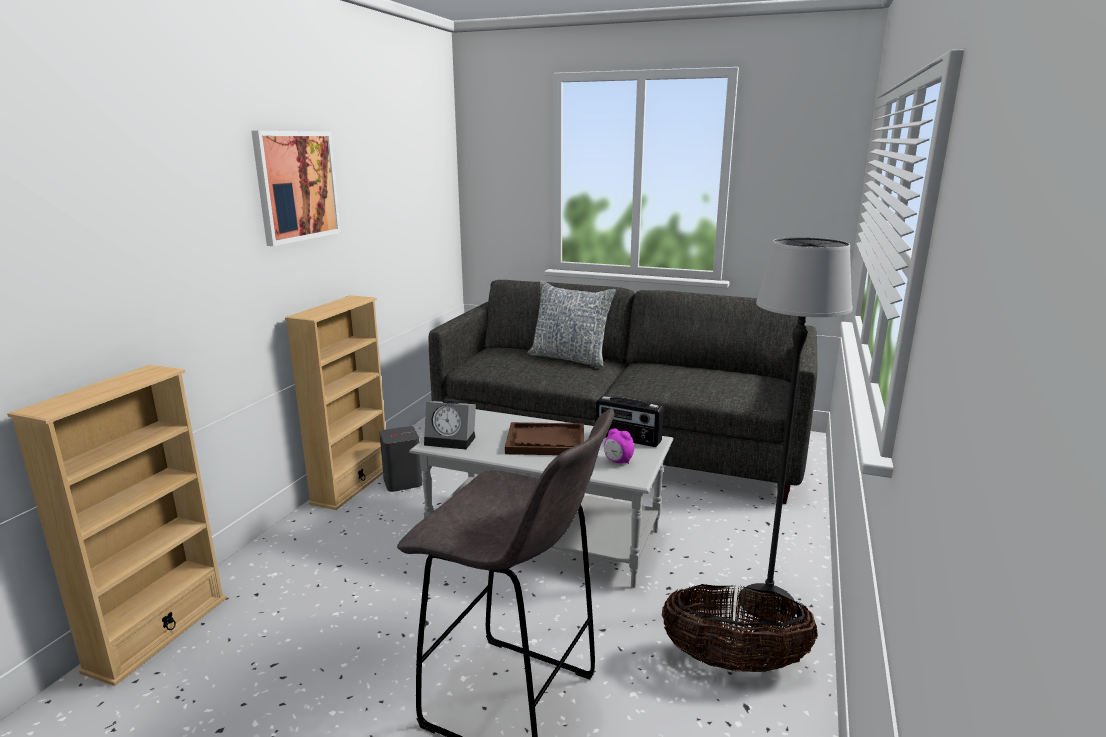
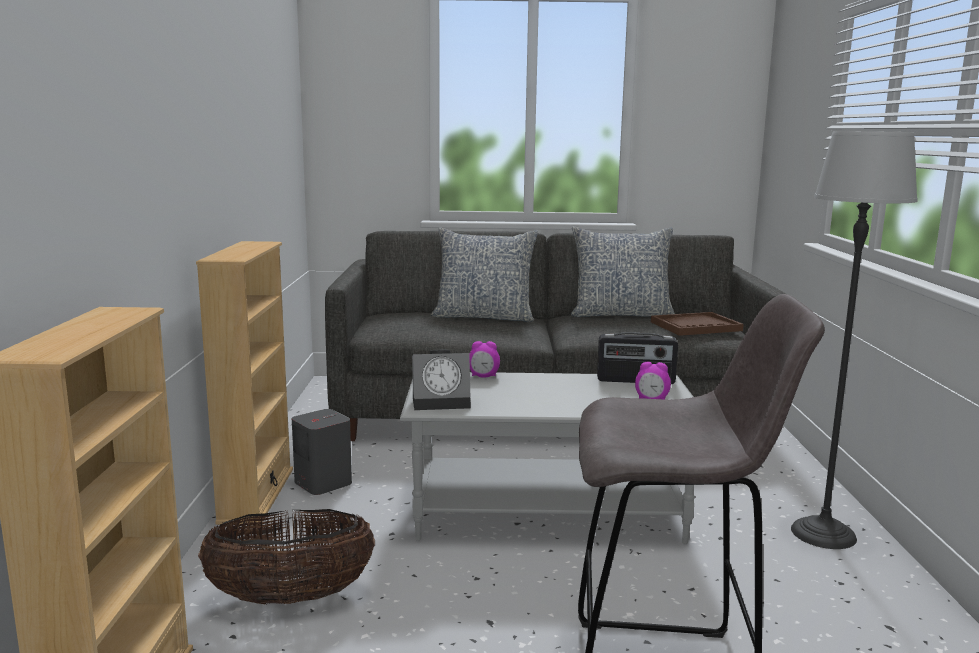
camera: 20 degrees left, 5 degrees down
picture [251,131,341,246] -> none
brown tray [505,422,584,455] -> brown tray moved to [651,312,744,336]
basket [662,584,818,672] -> basket moved to [198,509,375,605]
none -> alarm clock [469,341,500,378]
none -> pillow [571,226,675,317]

